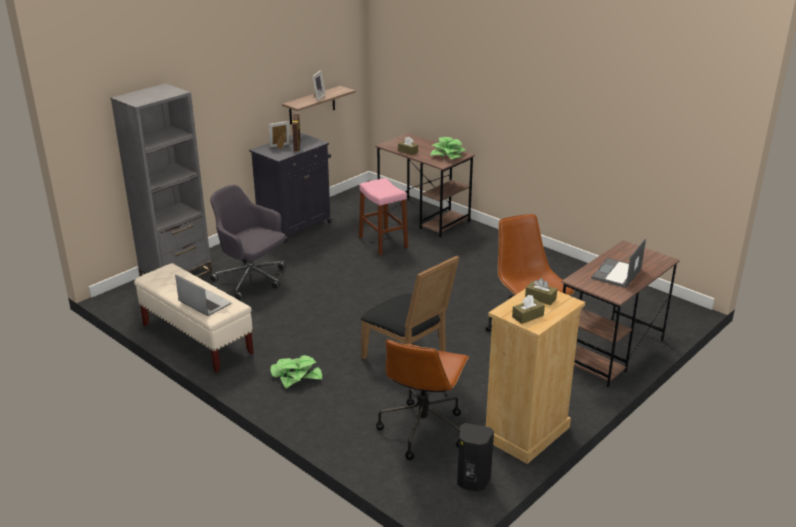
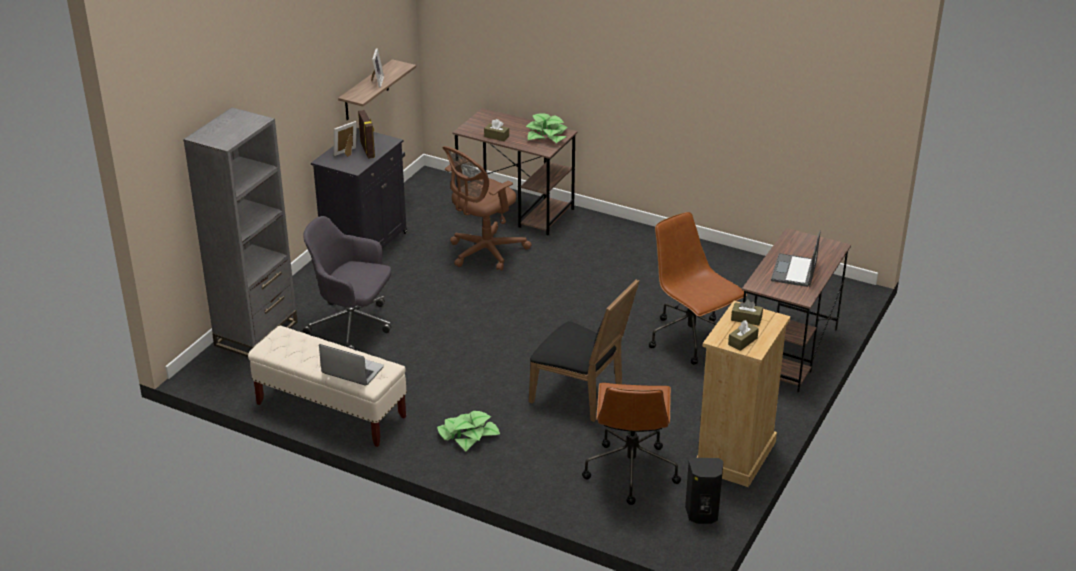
camera: 15 degrees left, 5 degrees up
pink stool [359,178,408,256] -> brown office chair [442,146,532,271]

